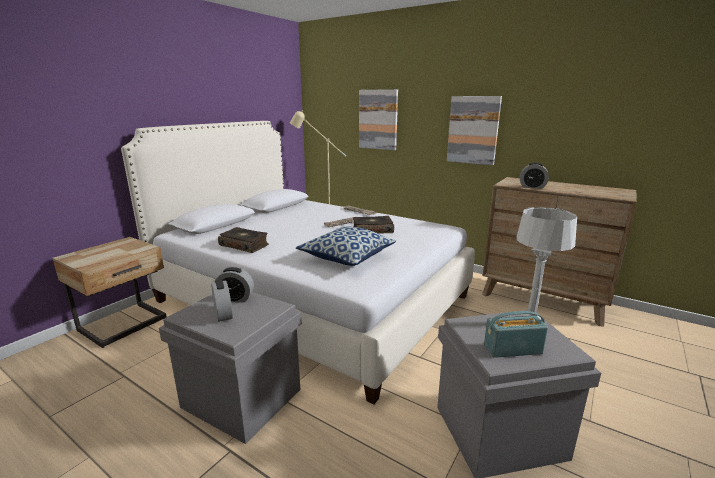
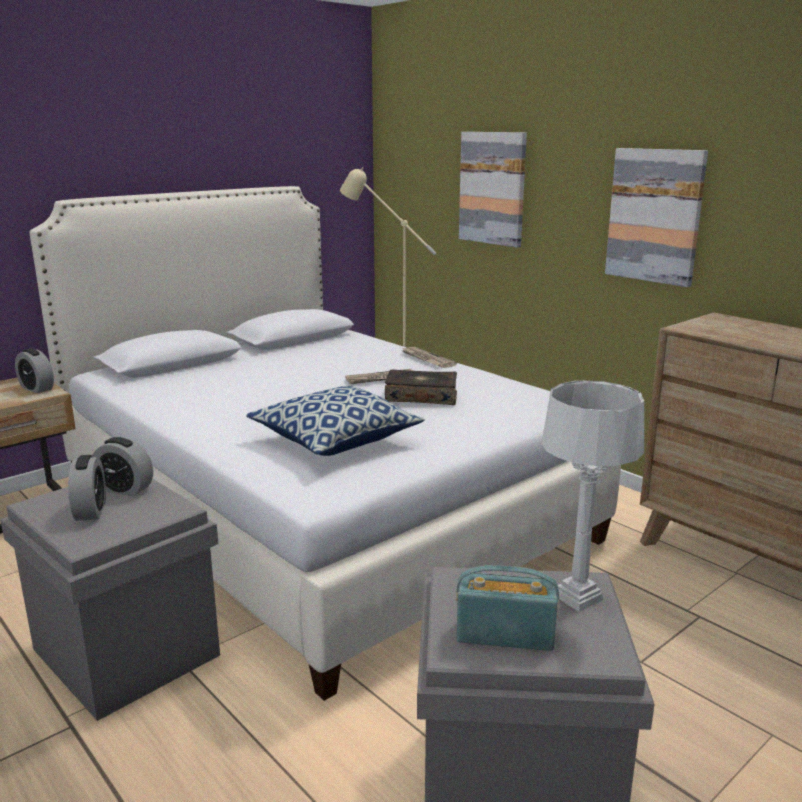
camera: 15 degrees right, 0 degrees up
book [218,227,269,253] -> none
alarm clock [520,163,549,189] -> alarm clock moved to [15,349,54,393]

